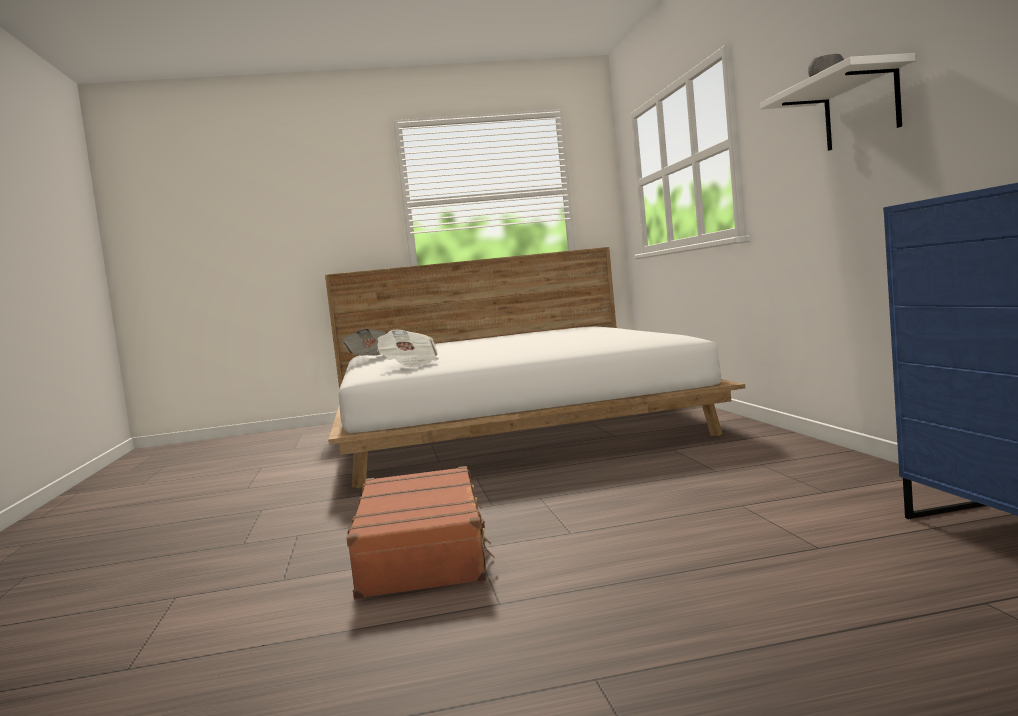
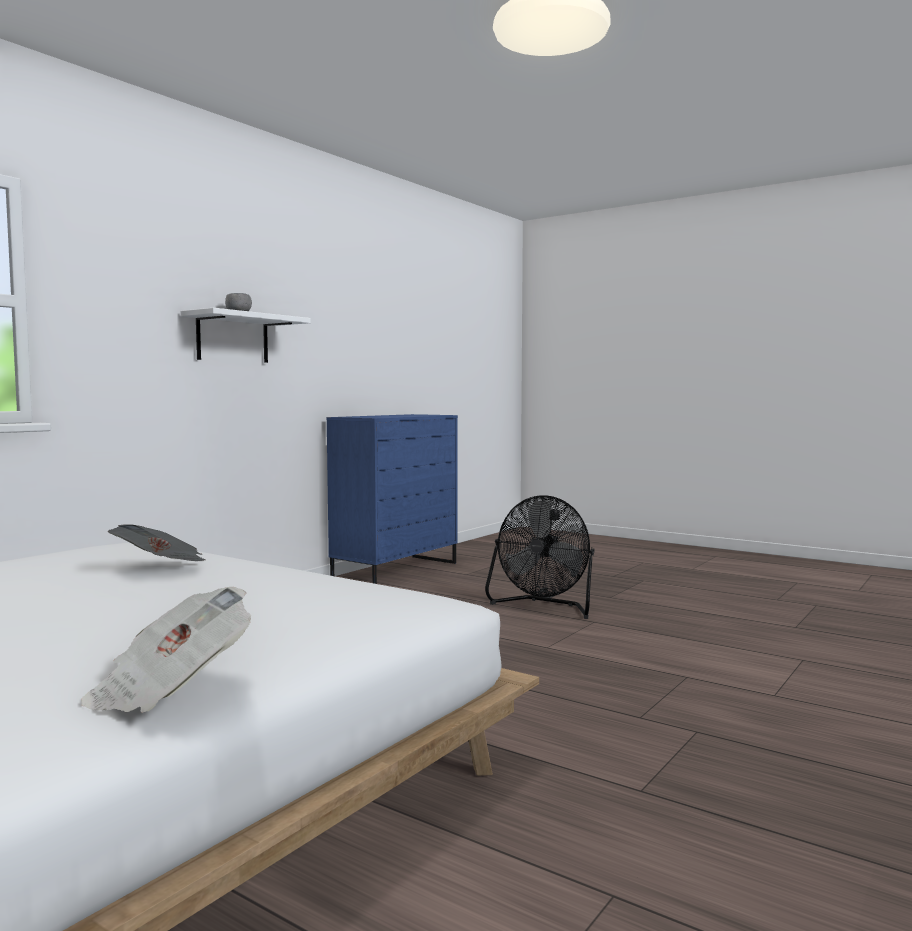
camera: 135 degrees left, 0 degrees up
brown suitcase [346,466,495,600] -> none
newspaper [377,330,439,368] -> newspaper moved to [108,524,206,561]
none -> black fan [485,495,595,619]

